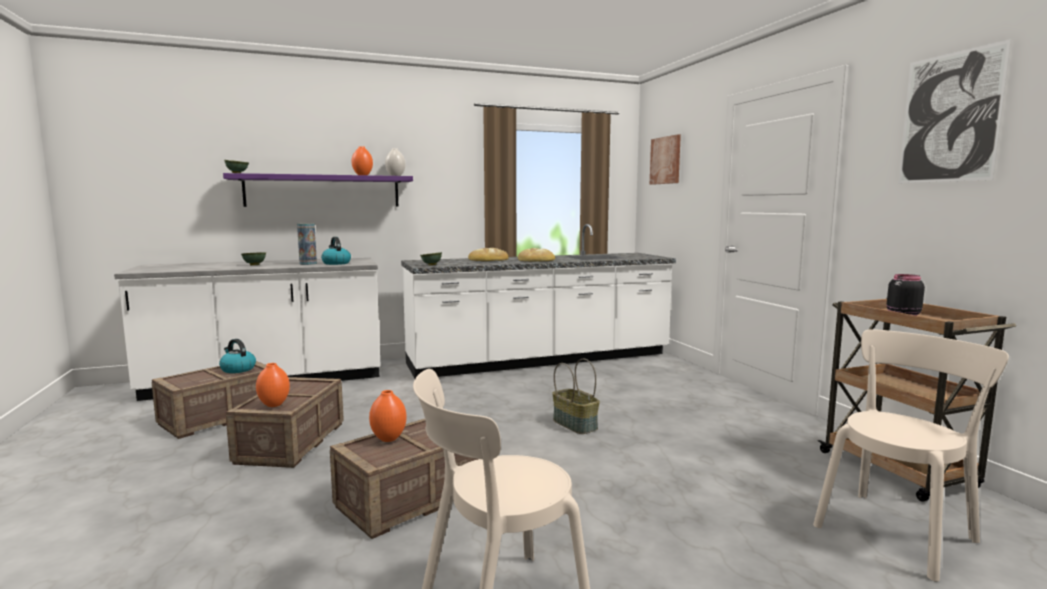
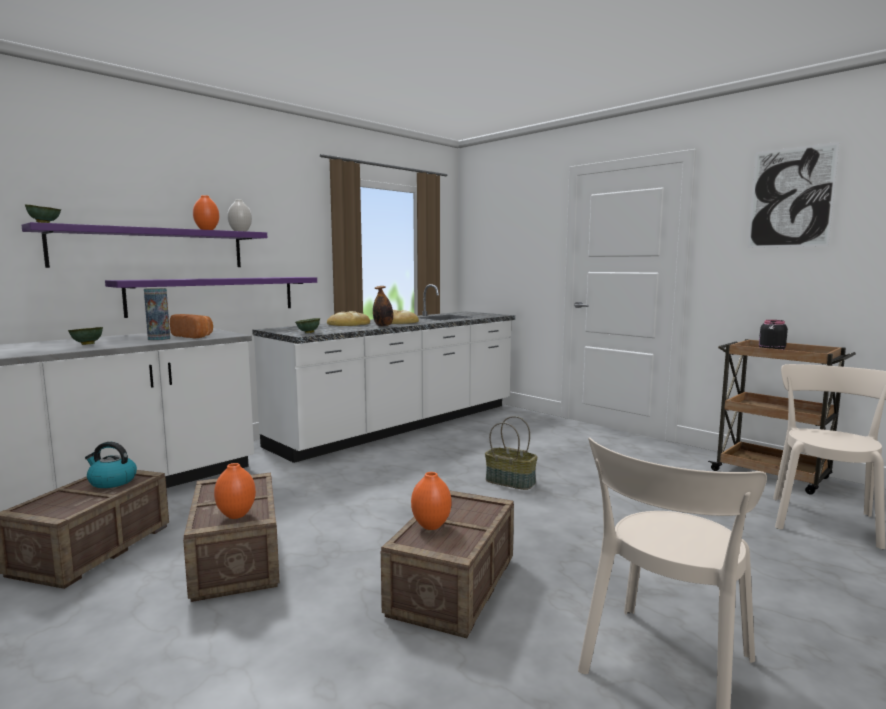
camera: 25 degrees left, 0 degrees up
kettle [321,237,351,265] -> bread [170,314,213,338]
picture [650,134,681,185] -> none
none -> purple shelf [105,277,317,318]
none -> bottle [373,286,393,326]

